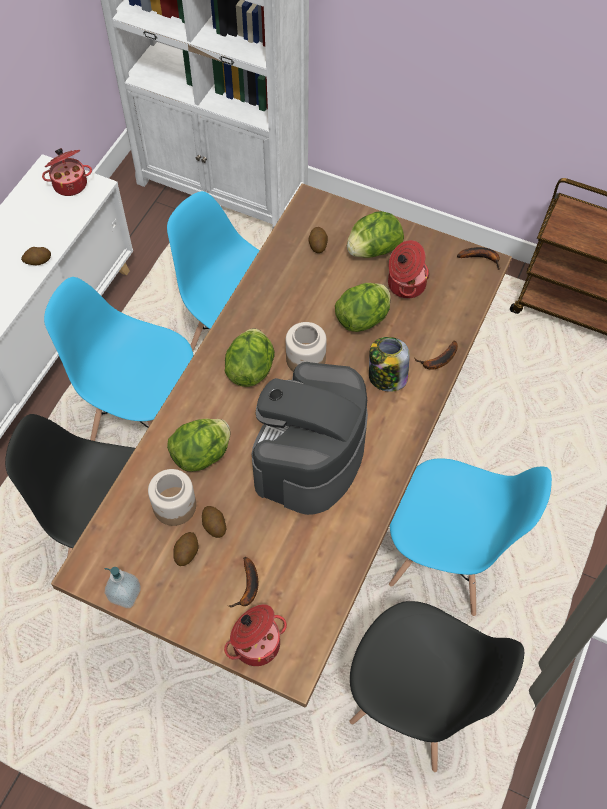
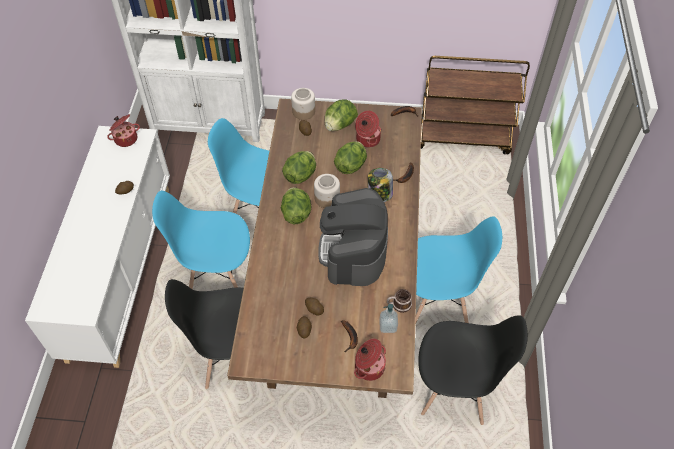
camera: 20 degrees left, 5 degrees down
soap dispenser [105,567,141,608] -> soap dispenser moved to [379,304,398,333]
jar [148,469,196,526] -> jar moved to [291,88,315,120]
lettuce [167,419,230,472] -> lettuce moved to [282,151,316,184]
none -> mug [387,289,412,313]

